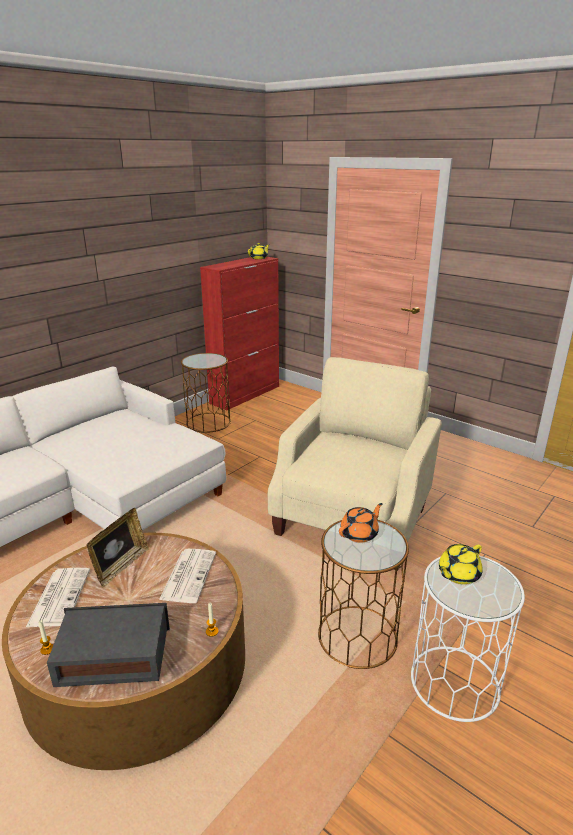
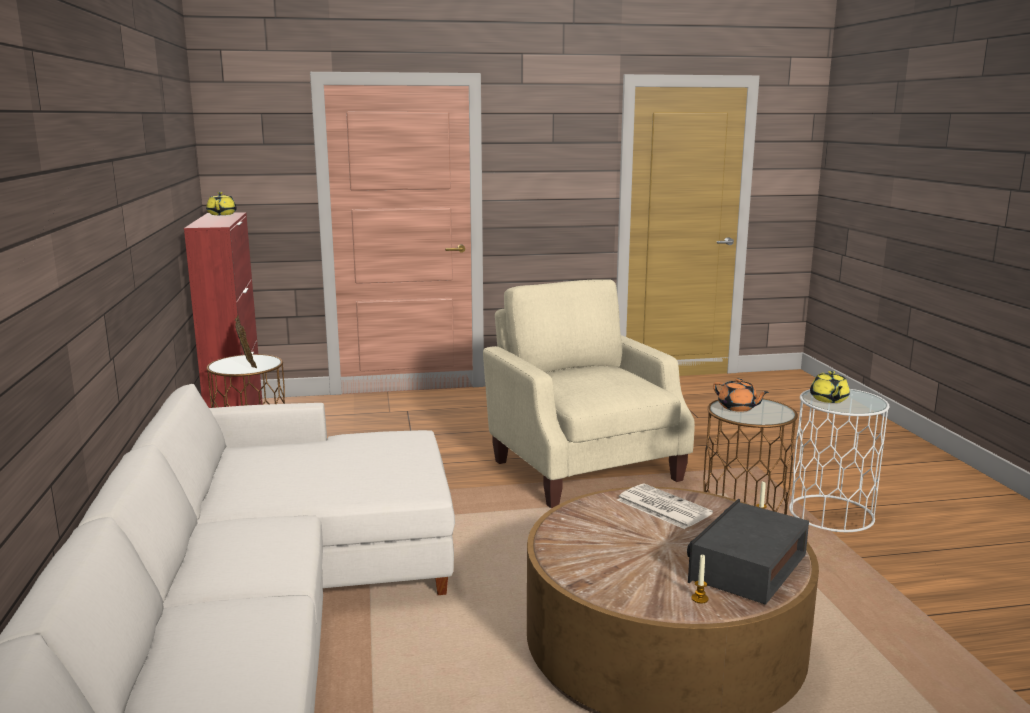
camera: 50 degrees left, 10 degrees down
newspaper [26,568,90,627] -> none
picture frame [86,508,149,587] -> picture frame moved to [235,315,257,368]
orange teapot [339,503,383,543] -> orange teapot turned 135 degrees clockwise [713,378,769,412]

